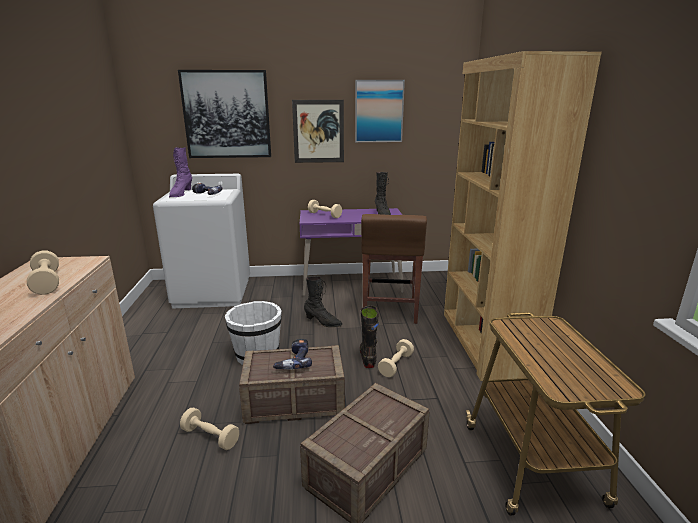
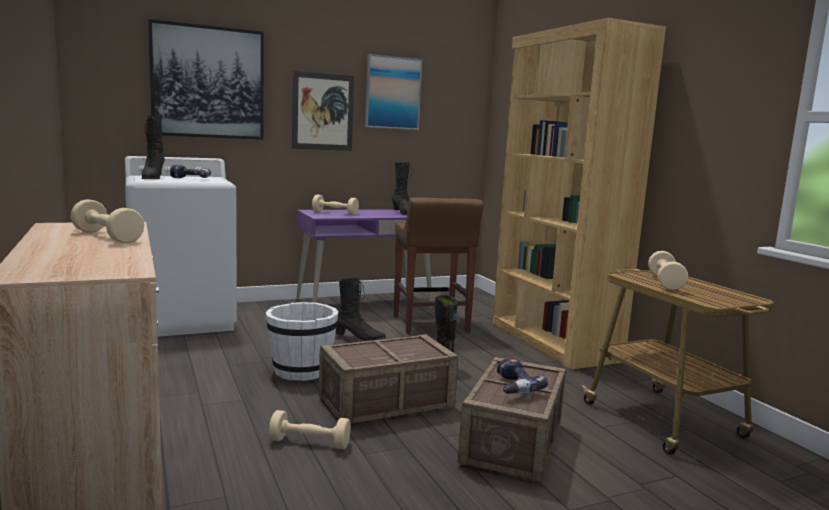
camera: 20 degrees left, 10 degrees down
purple boot [169,147,192,197] -> black boot [142,115,165,179]
power drill [273,339,312,370] -> power drill moved to [497,358,548,394]
beige dumbbell [378,339,414,377] -> beige dumbbell moved to [648,251,688,290]

